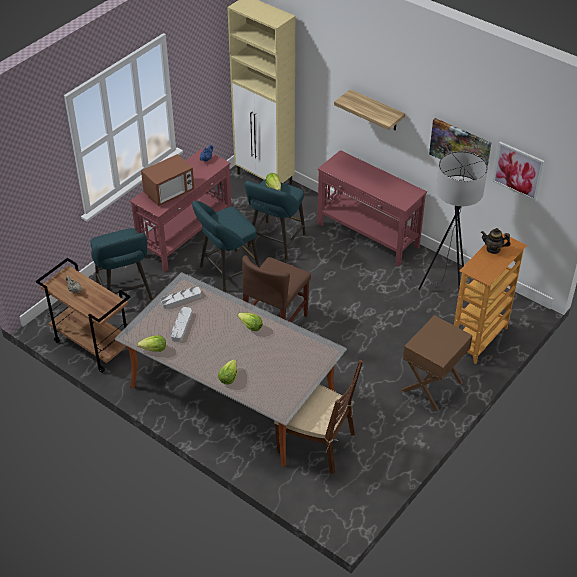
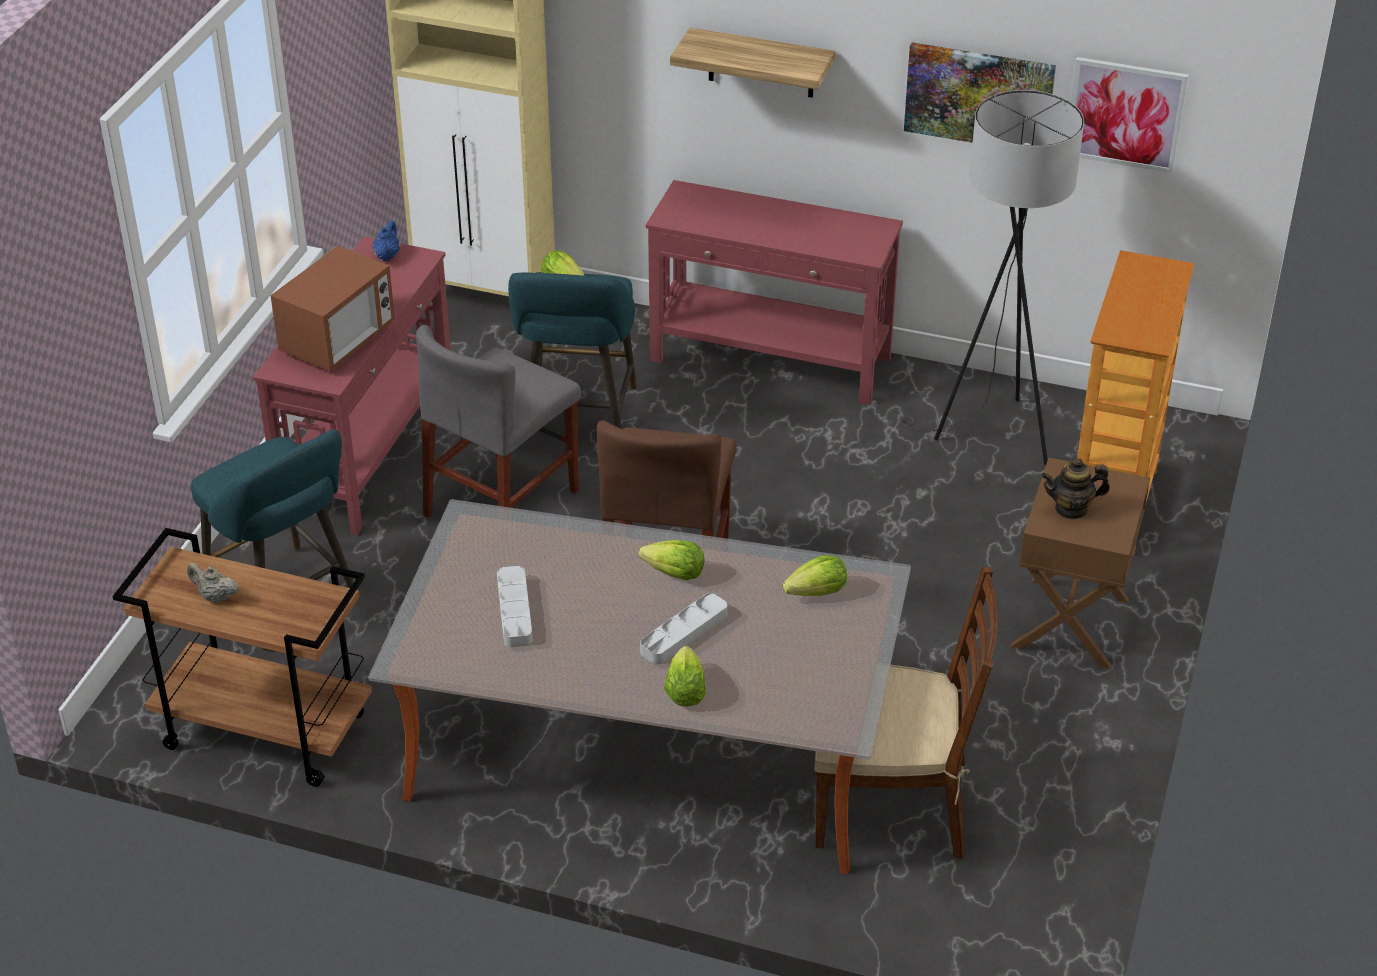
camera: 20 degrees left, 5 degrees down
lettuce [137,335,166,352] -> lettuce moved to [783,555,847,596]
grey tray [160,286,201,309] -> grey tray moved to [640,593,727,664]
turquoise stool [192,201,260,292] -> grey chair [416,325,581,518]
teapot [481,228,511,254] -> teapot moved to [1041,458,1110,520]

